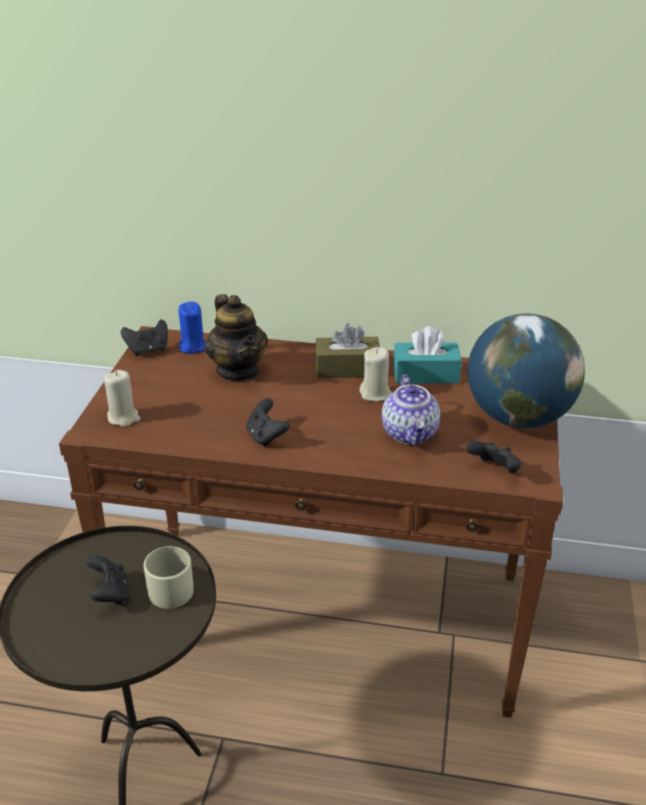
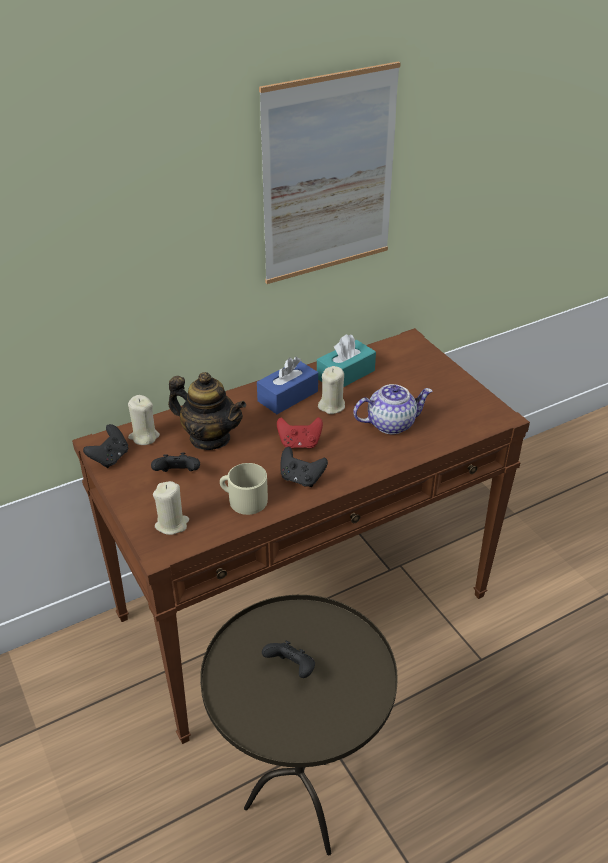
camera: 40 degrees left, 5 degrees up
beige mug [144,546,194,609] -> beige mug moved to [220,463,268,515]
blue candle [178,302,206,354] -> beige candle [128,395,160,445]
brown tissue box [315,323,380,378] -> blue tissue box [257,357,318,414]
teapot [382,375,440,446] -> teapot turned 60 degrees counterclockwise [353,384,433,434]
globe [467,314,585,428] -> none
black game controller [467,441,521,473] -> black game controller moved to [151,452,200,472]
none -> picture [259,61,401,284]
none -> red game controller [277,417,323,448]

